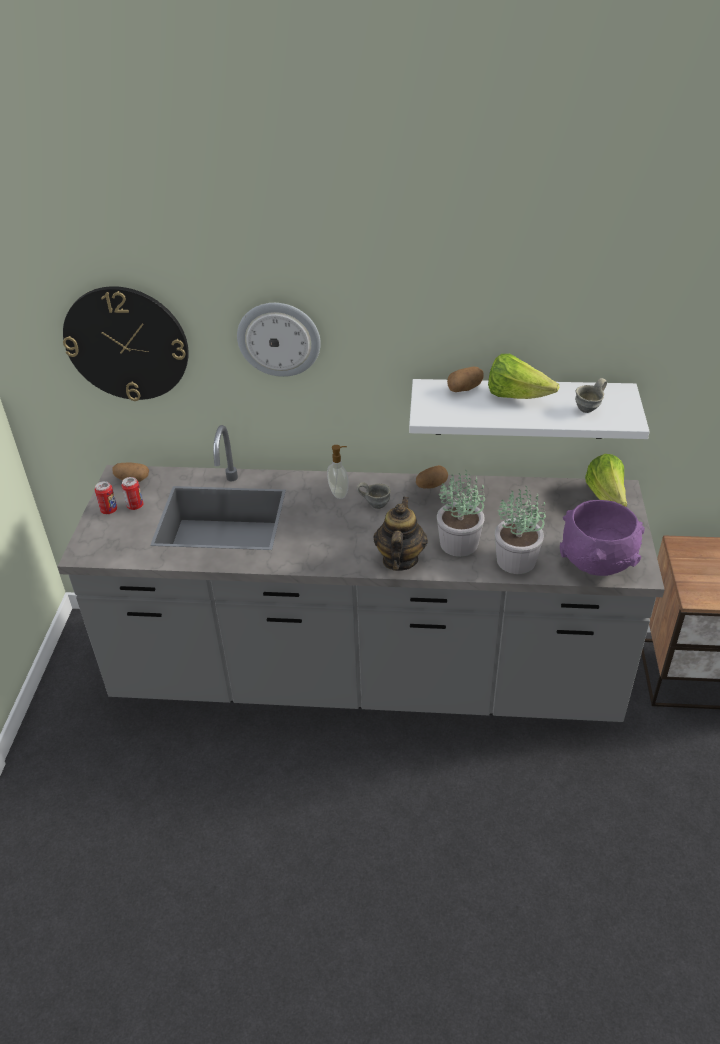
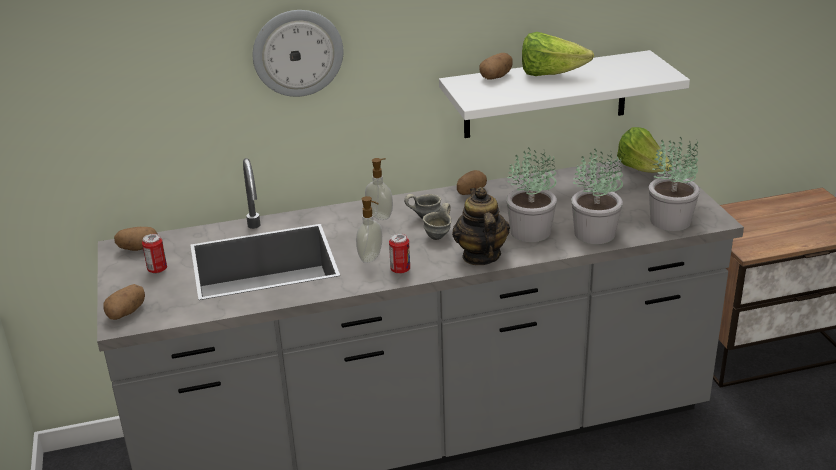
camera: 20 degrees left, 10 degrees down
wall clock [63,286,189,401] -> none
can [95,481,117,514] -> can moved to [389,233,410,274]
purple bowl [560,500,645,576] -> potted plant [649,137,700,231]
grey mug [575,378,607,413] -> grey mug moved to [423,203,452,240]
none -> potato [103,284,145,320]
none -> soap dispenser [356,196,382,263]

